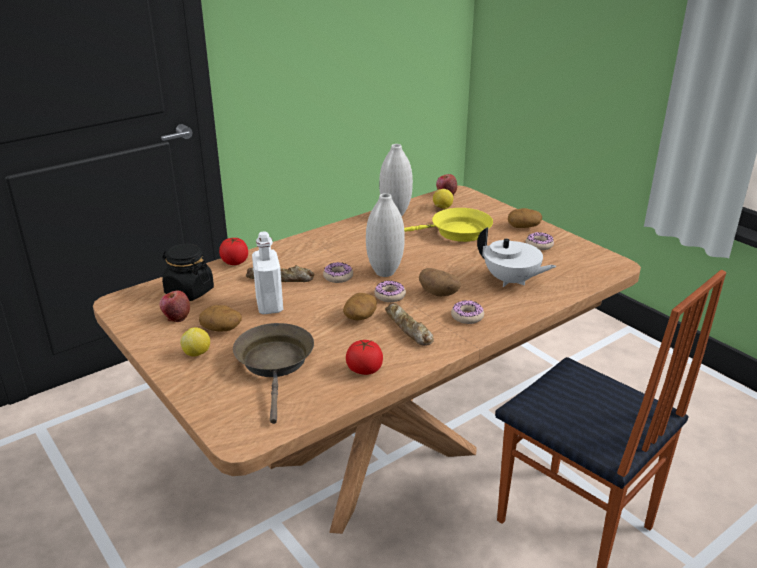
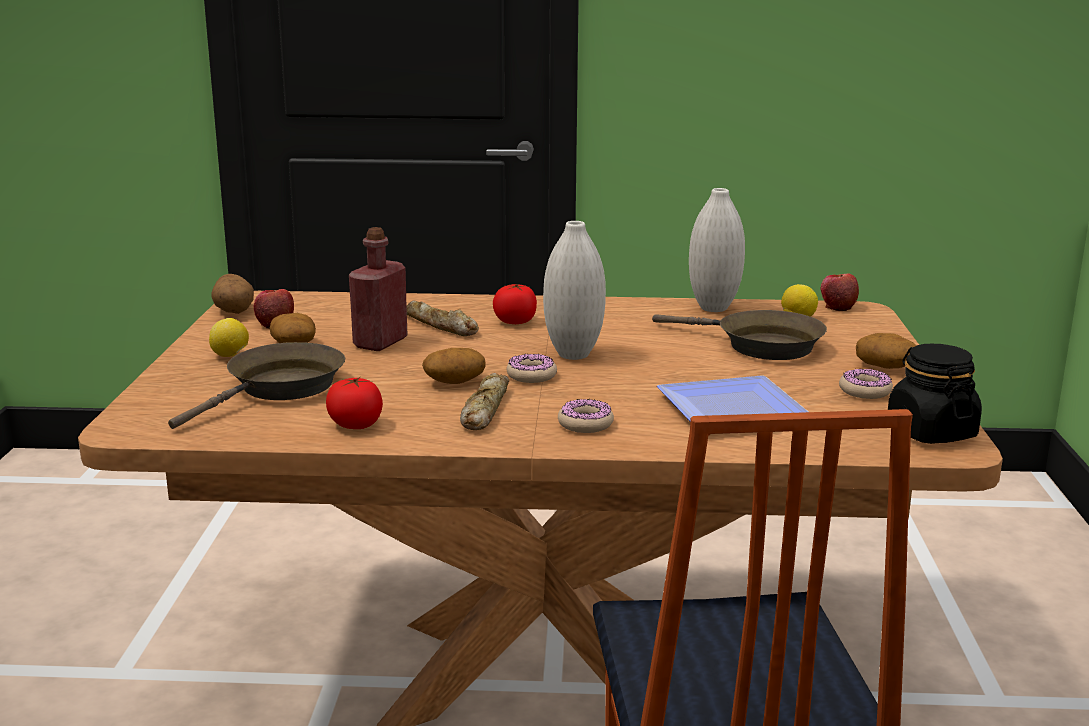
camera: 40 degrees right, 10 degrees down
black jar [162,243,214,301] -> black jar moved to [888,344,982,444]
tomato [219,238,248,265] -> tomato moved to [493,284,537,324]
white bottle [252,231,283,314] -> red bottle [349,227,408,351]
donut [323,262,353,283] -> none
yellow frying pan [404,208,493,242] -> brown frying pan [652,310,827,360]
potato [419,268,461,296] -> potato moved to [211,274,254,314]
white teapot [477,227,556,287] -> plate [657,375,808,421]

